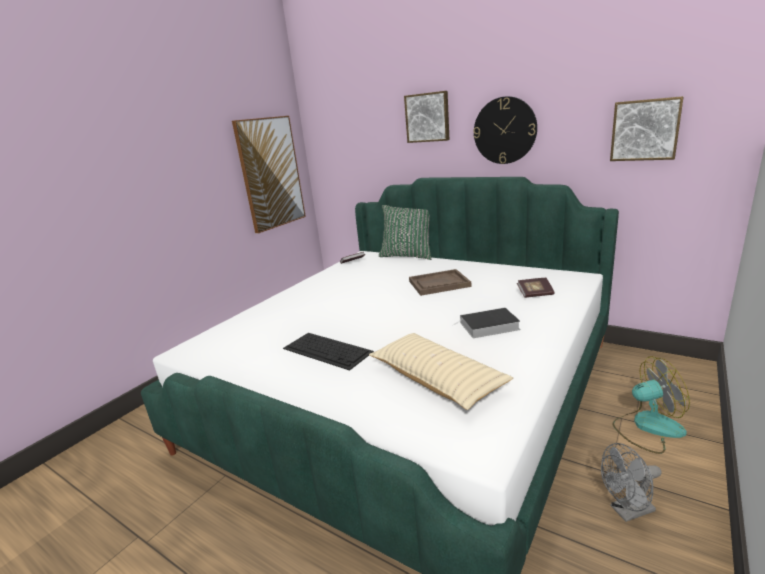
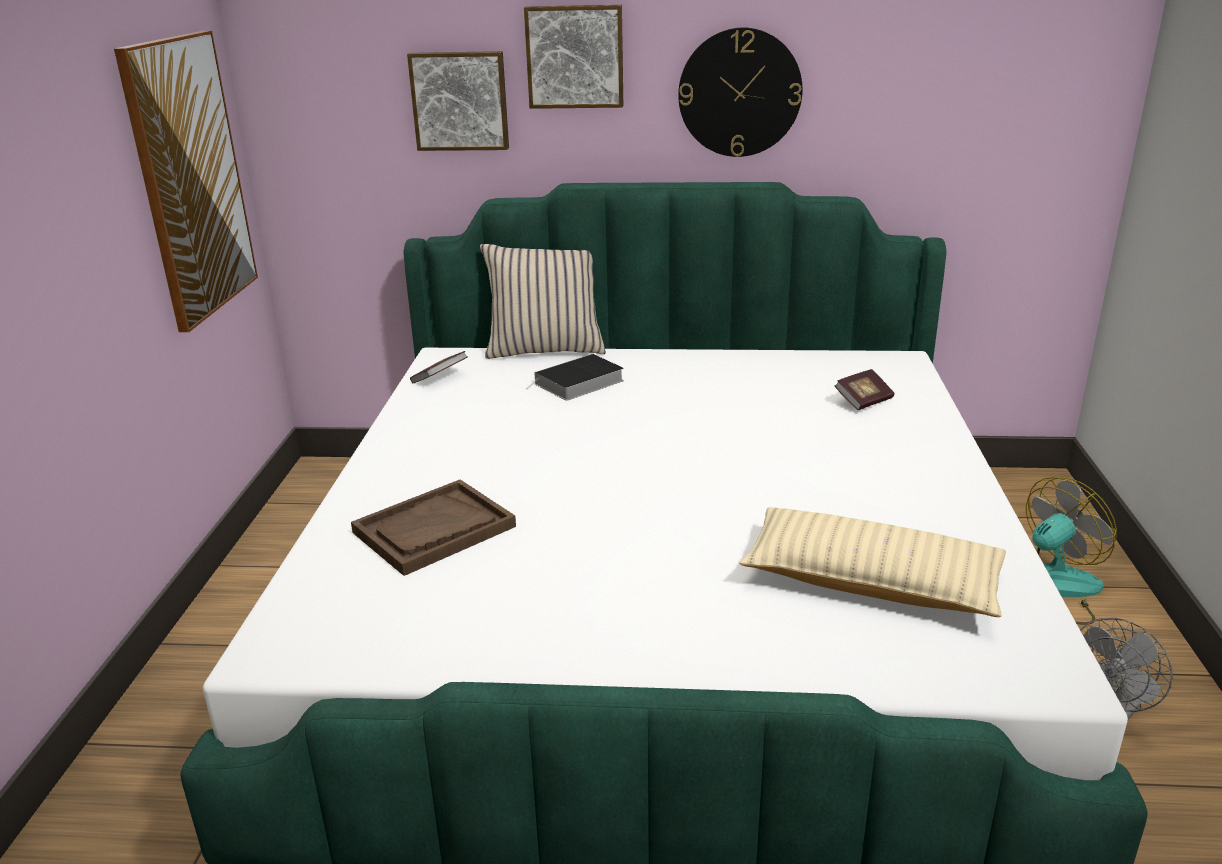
camera: 30 degrees left, 5 degrees up
keyboard [283,333,374,370] -> none
green pillow [379,205,431,260] -> beige pillow [480,244,606,359]
brown tray [409,269,471,296] -> brown tray moved to [351,480,516,576]
book [453,308,520,338] -> book moved to [526,354,624,401]
picture [610,96,684,161] -> picture moved to [407,51,509,151]

